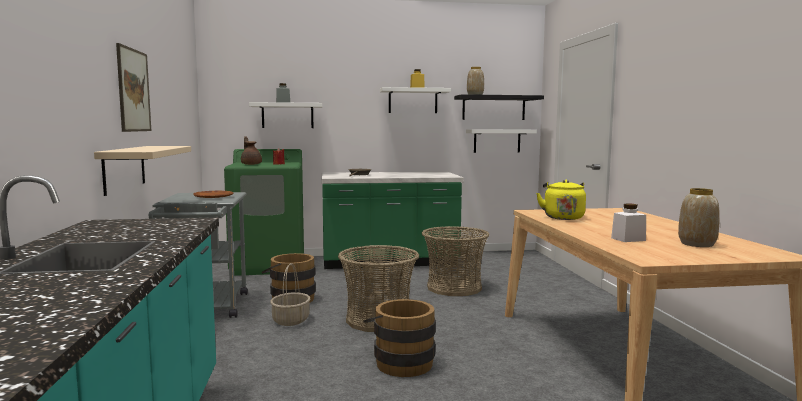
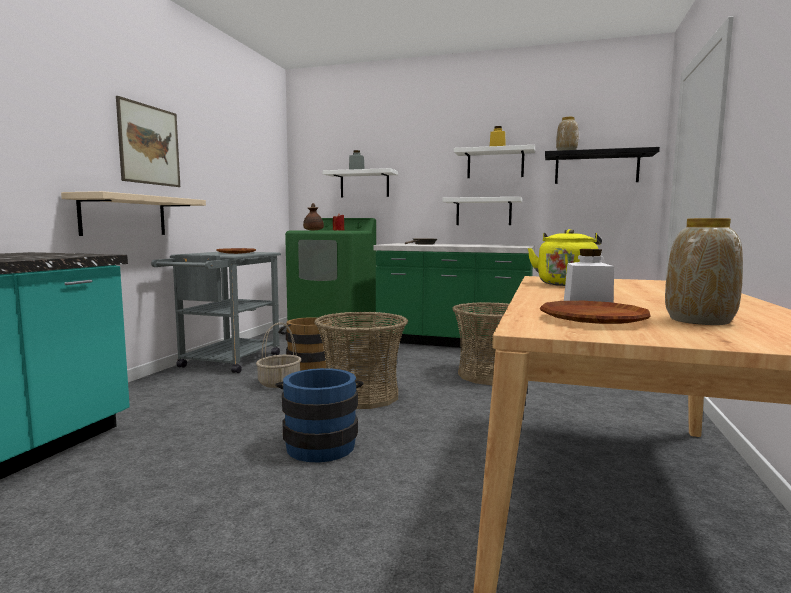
camera: 25 degrees right, 0 degrees up
brown bucket [364,299,436,377] -> blue bucket [275,368,364,462]
white shelf [466,129,537,153] -> white shelf moved to [442,197,522,225]
none -> brown plate [539,301,651,324]

